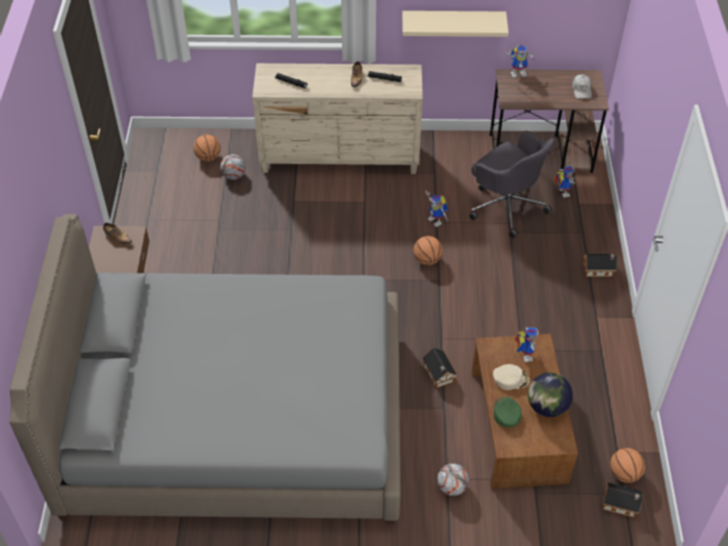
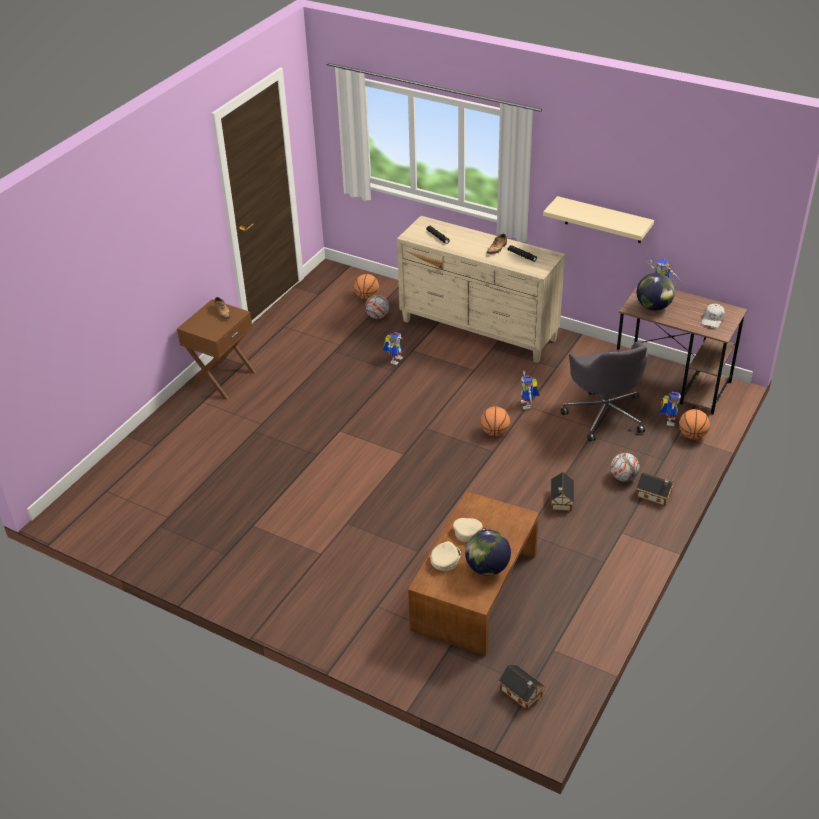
camera: 30 degrees right, 10 degrees down
grey bed [9,214,400,524] -> none
toy house [423,348,457,388] -> toy house moved to [550,472,574,511]
football [437,463,469,496] -> football moved to [611,453,640,482]
green cap [494,397,522,427] -> beige cap [430,541,461,571]
toy robot [515,327,539,362] -> toy robot moved to [383,332,404,365]
basketball [610,448,645,483] -> basketball moved to [679,409,710,439]
none -> globe [637,273,675,311]

